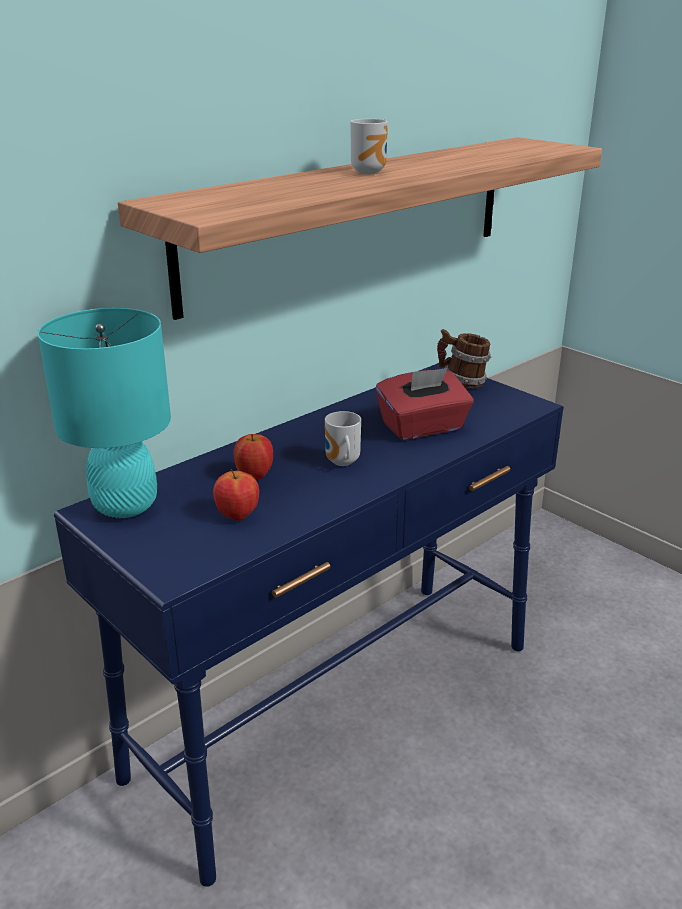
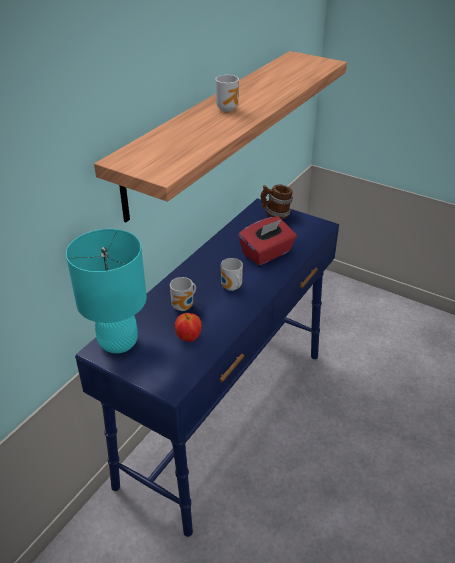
camera: 15 degrees left, 10 degrees up
apple [233,434,273,480] -> mug [170,277,196,311]

